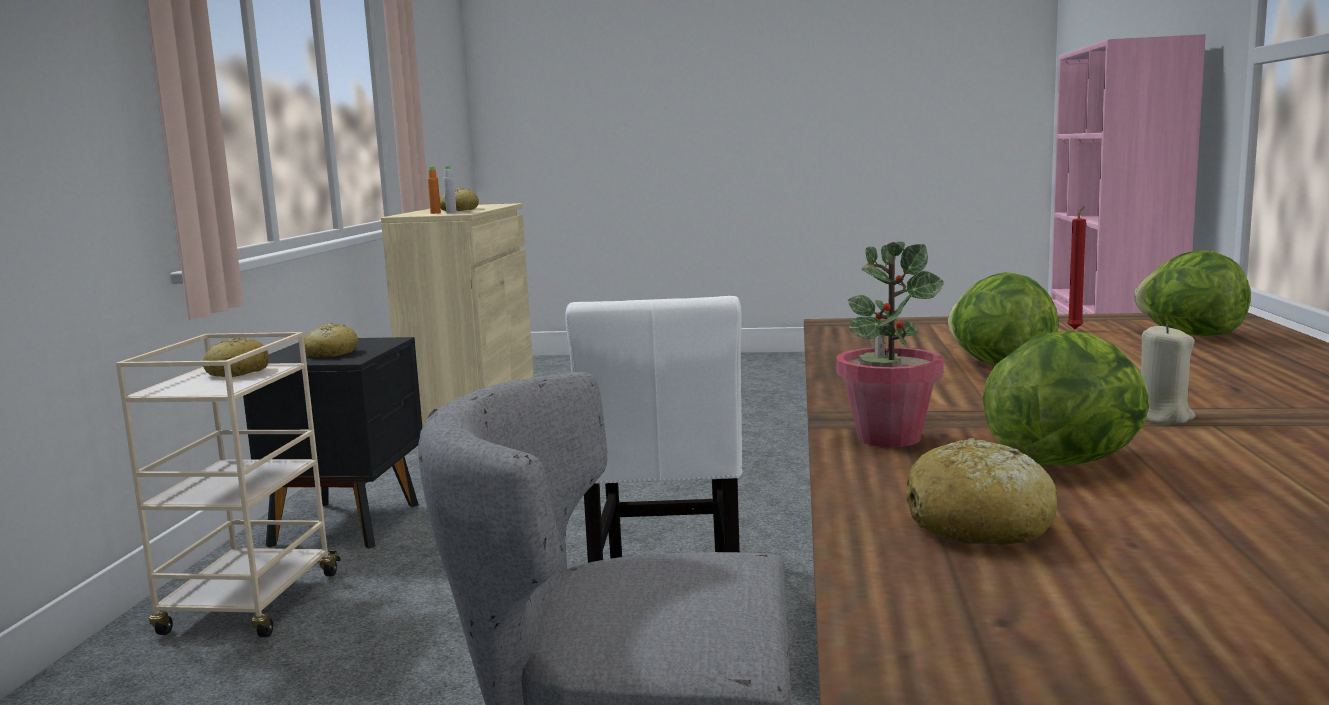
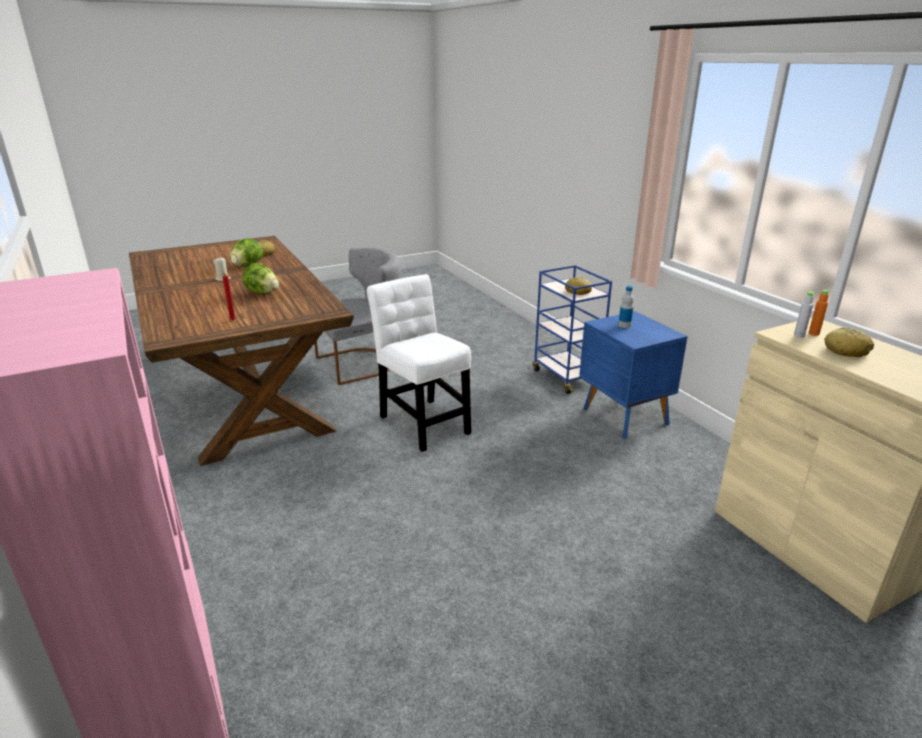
camera: 145 degrees right, 15 degrees up
beige cart [116,332,341,637] -> blue cart [533,265,612,394]
black nightstand [243,337,422,549] -> blue nightstand [579,311,688,439]
bread [304,323,359,357] -> bottle [618,286,634,328]
potted plant [836,242,944,447] -> none
lettuce [1134,250,1251,336] -> none

